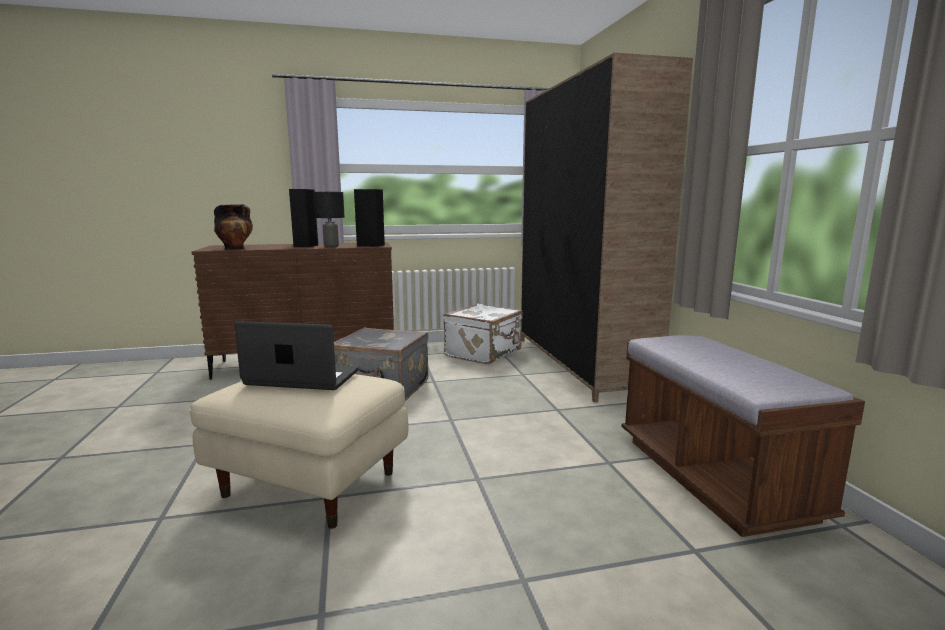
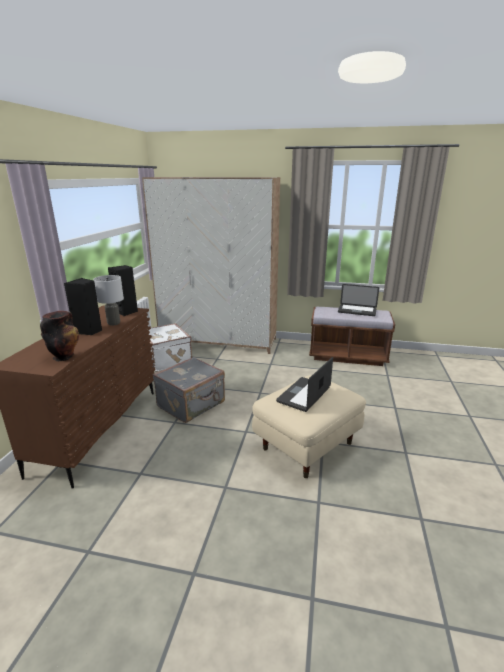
camera: 65 degrees left, 10 degrees up
black table lamp [313,191,345,248] -> white table lamp [93,275,124,325]
black wardrobe [521,53,693,403] -> white wardrobe [142,177,280,354]
none -> laptop [338,284,379,316]

